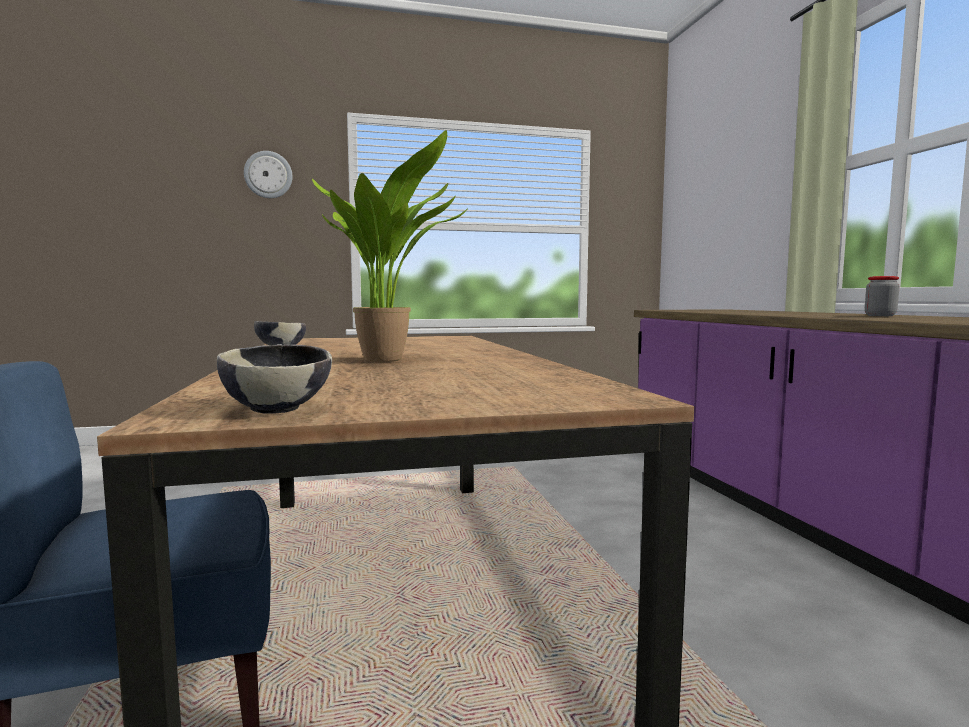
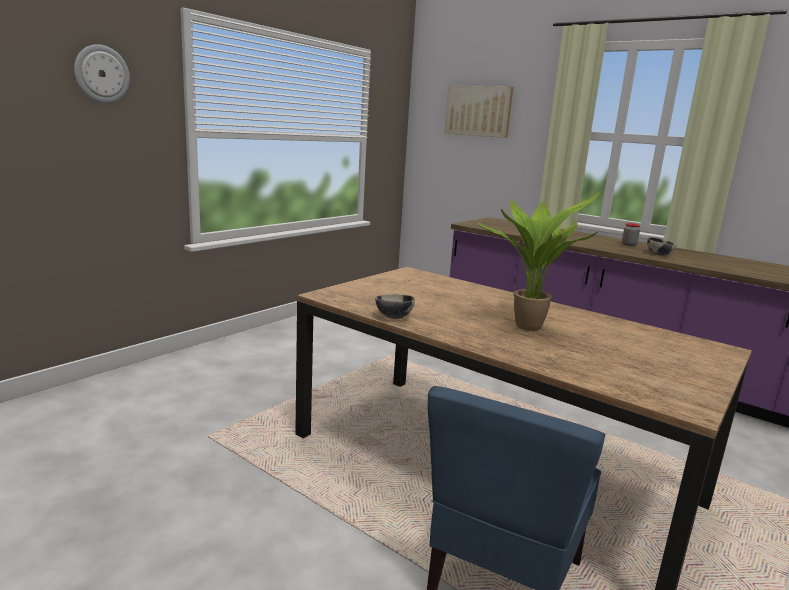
camera: 40 degrees left, 10 degrees up
bowl [217,344,332,414] -> bowl moved to [647,237,677,256]
none -> picture [445,86,513,138]

